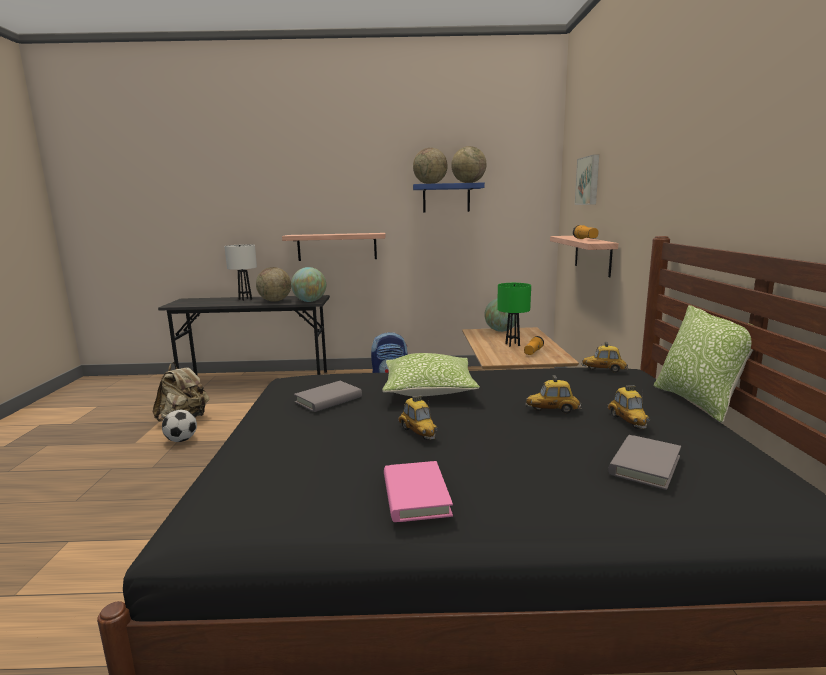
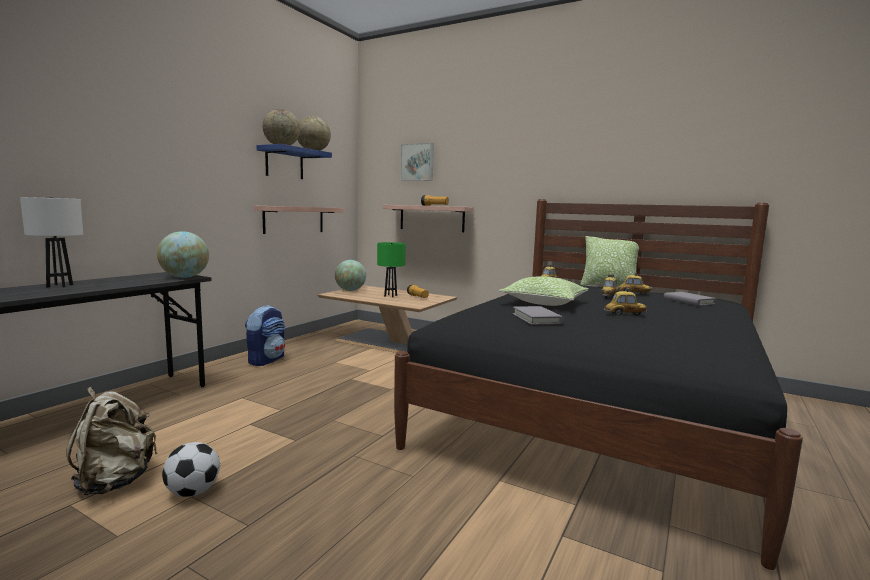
camera: 60 degrees left, 5 degrees down
globe [256,267,291,302] -> none
shelf [282,233,386,261] -> shelf moved to [254,205,344,234]
pink book [384,461,453,522] -> none

